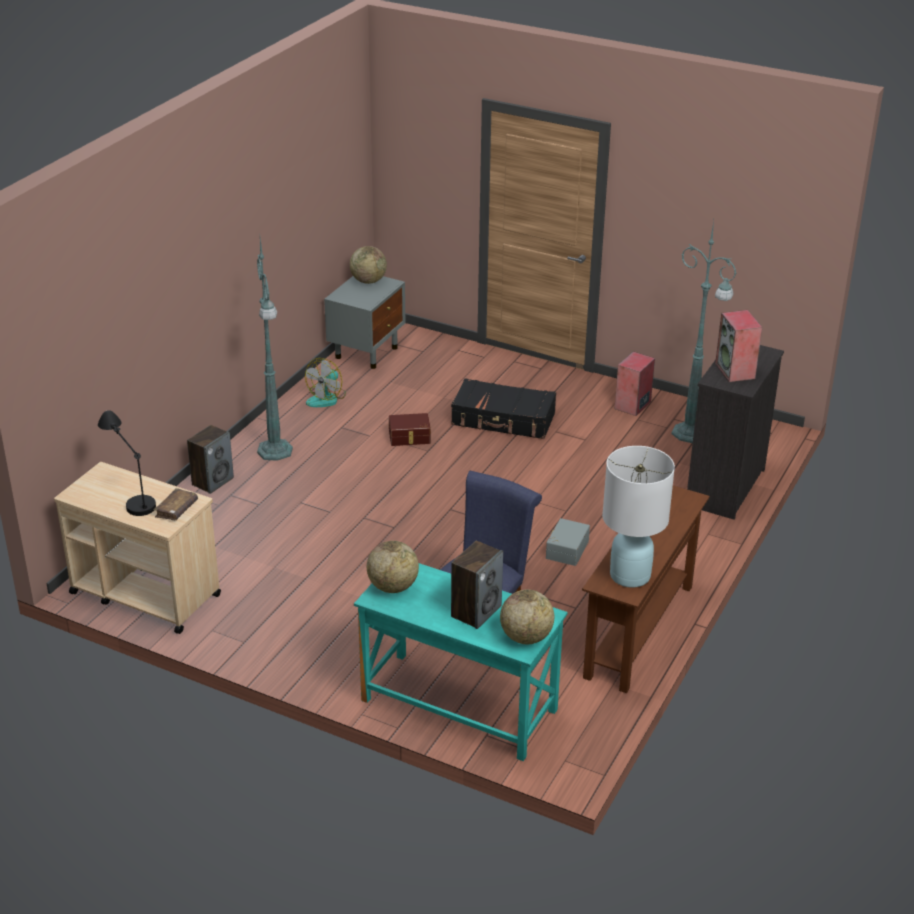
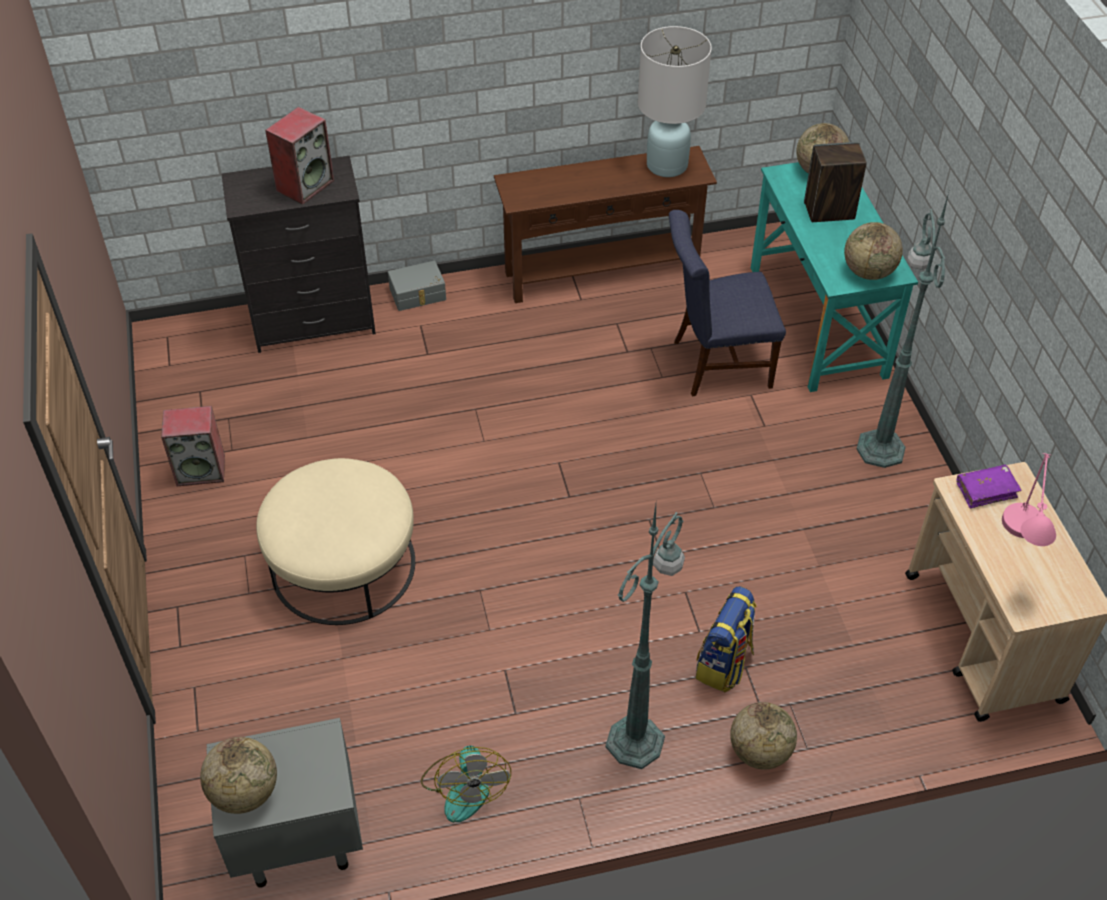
camera: 130 degrees left, 15 degrees up
black table lamp [98,410,156,516] -> pink table lamp [1002,453,1056,546]
brown book [154,488,198,520] -> purple book [956,465,1022,508]
speaker [187,425,234,494] -> globe [730,702,797,770]
fan [305,358,346,407] -> fan turned 90 degrees clockwise [421,746,511,822]
brown storage box [389,413,431,446] -> none
black suitcase [451,378,556,439] -> beige ottoman [256,458,415,625]
grey storage box [546,518,590,566] -> grey storage box moved to [388,261,446,311]
green floor lamp [671,221,736,443] -> green floor lamp moved to [856,189,950,468]
none -> backpack [695,586,757,693]

